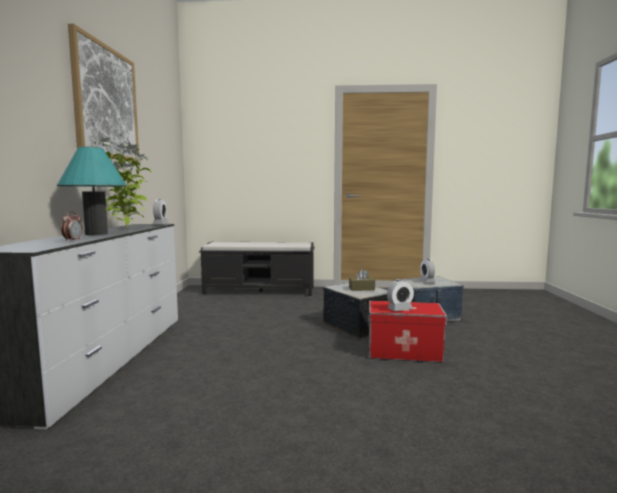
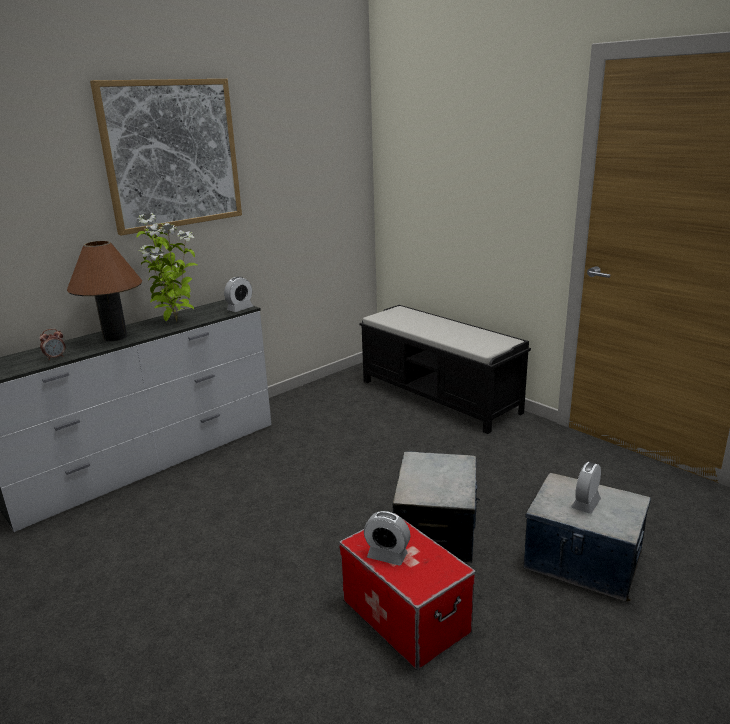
camera: 45 degrees right, 15 degrees up
turquoise table lamp [57,147,127,235] -> brown table lamp [67,241,142,341]
brown tissue box [349,269,375,291] -> none

